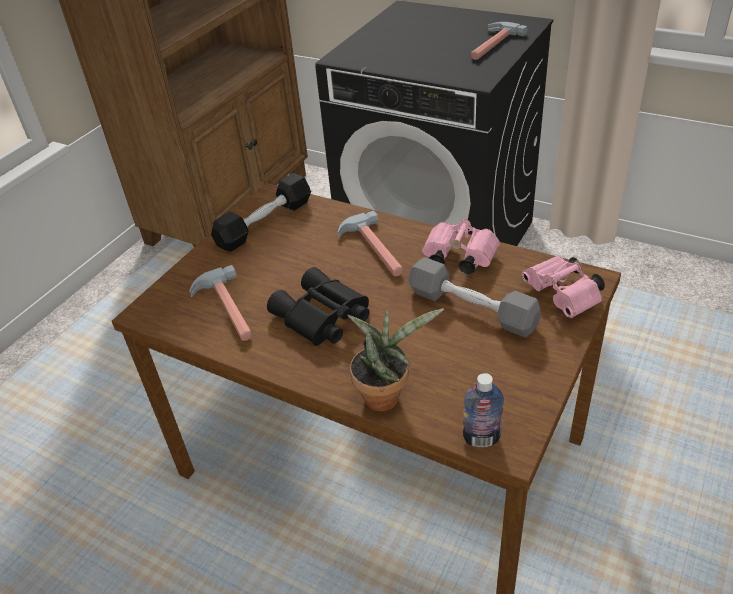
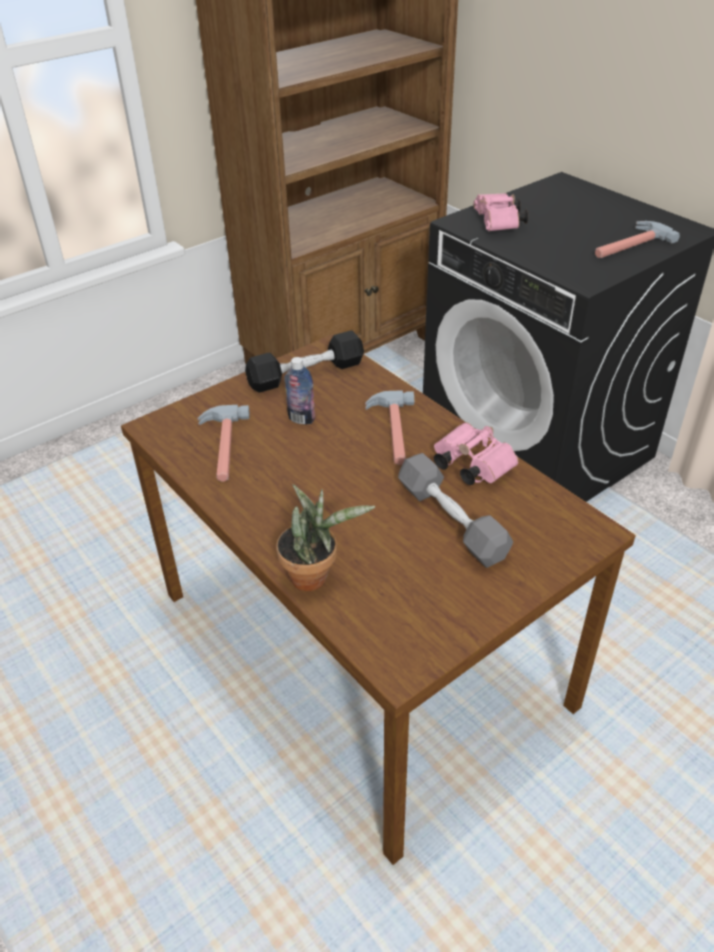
camera: 20 degrees right, 0 degrees up
black binoculars [267,267,369,346] -> none
bottle [463,373,504,447] -> bottle moved to [285,357,315,424]
pink binoculars [521,255,605,318] -> pink binoculars moved to [474,193,528,231]

